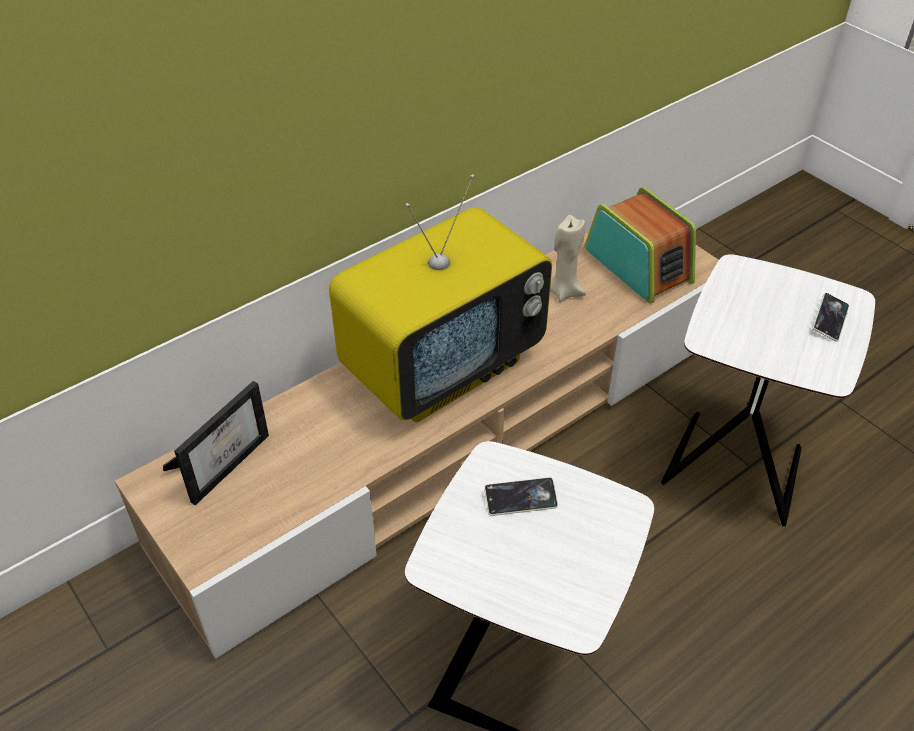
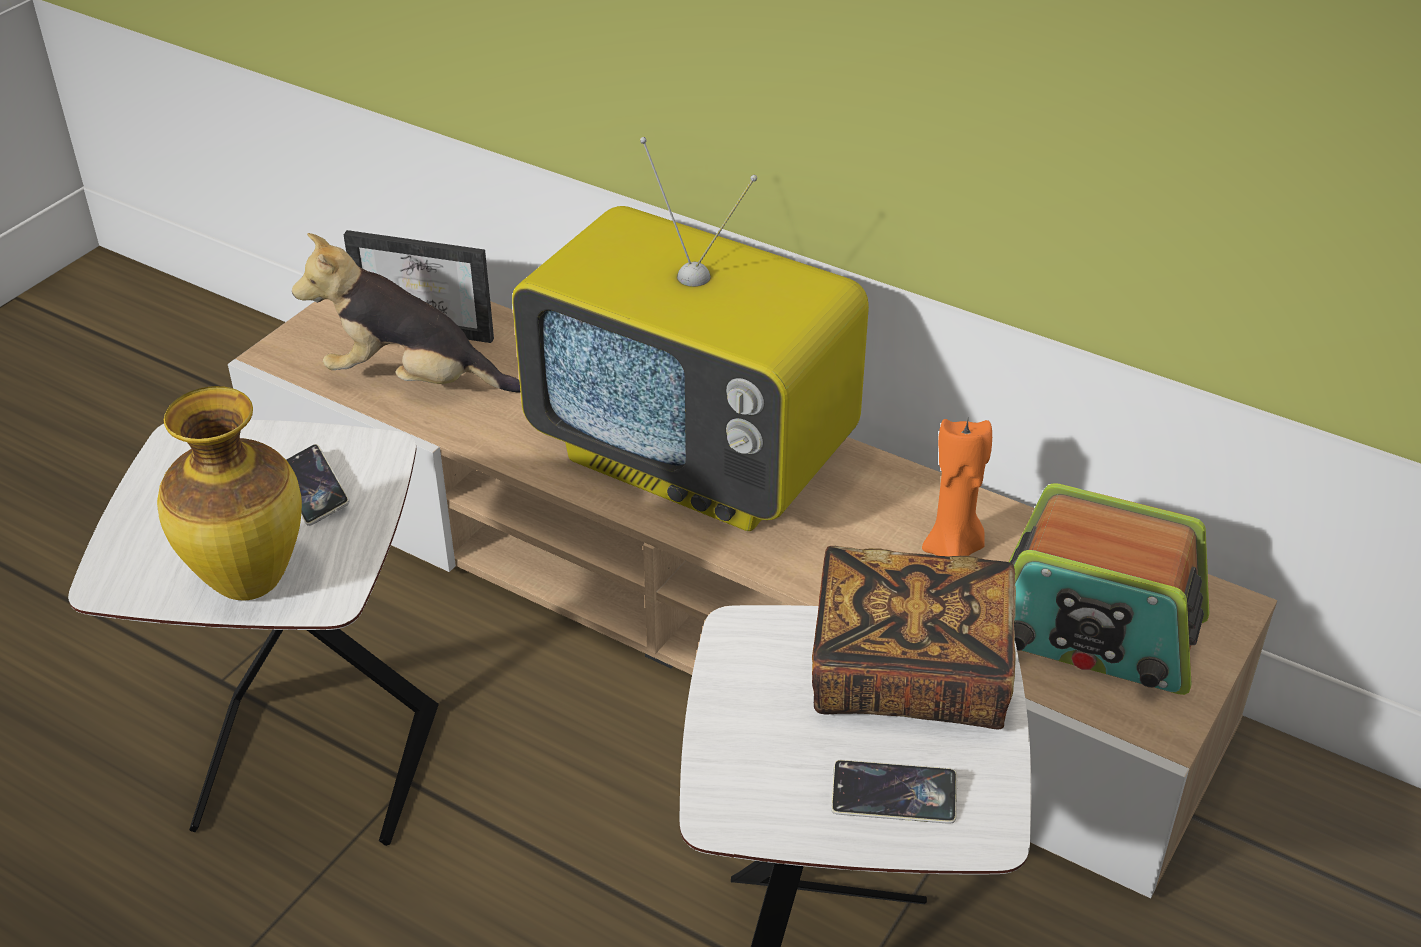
camera: 70 degrees right, 5 degrees down
beige candle [550,215,586,302] -> orange candle [922,419,992,556]
radio [585,187,696,304] -> radio turned 75 degrees clockwise [1009,483,1209,695]
none -> vase [157,386,302,601]
none -> plush toy [292,233,520,392]
none -> book [812,546,1016,730]

